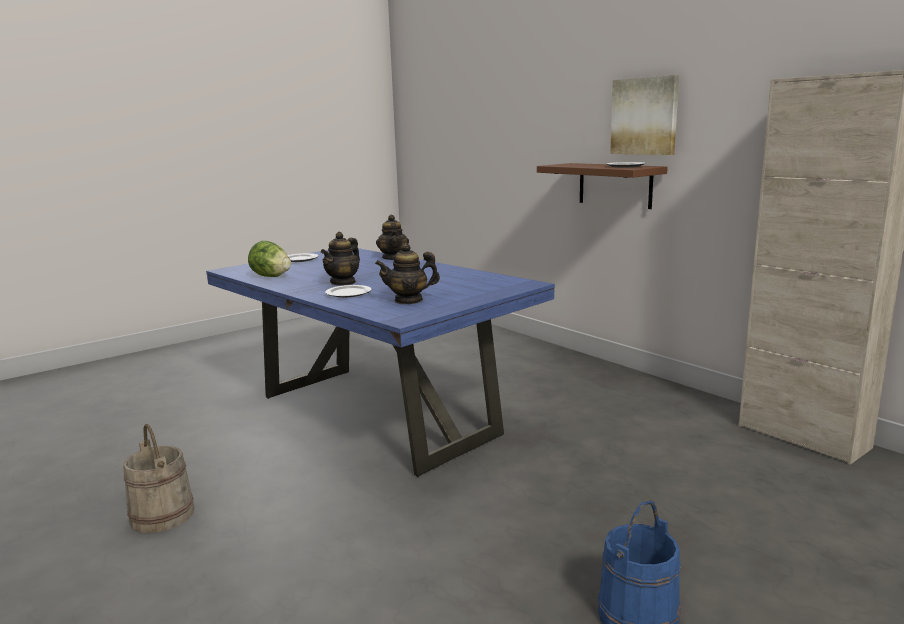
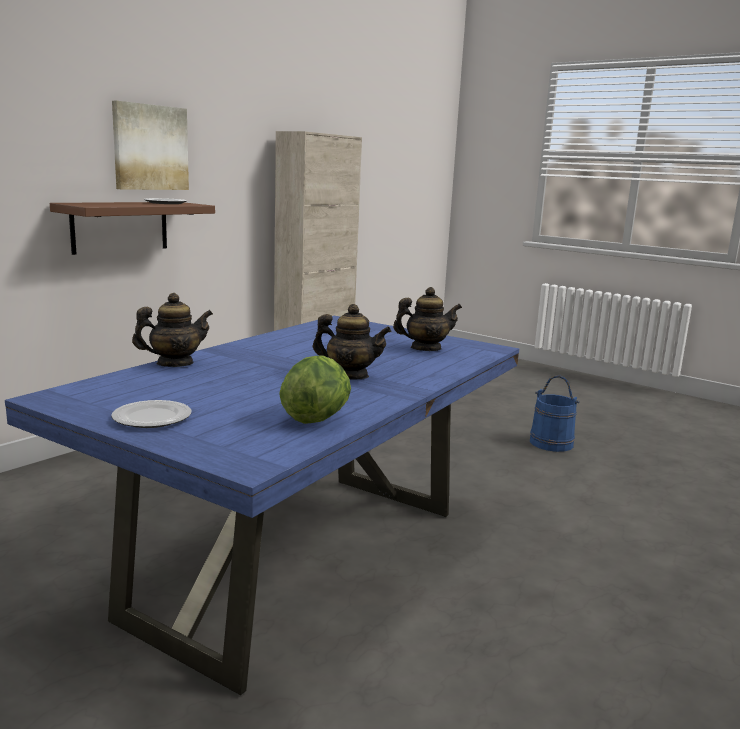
camera: 105 degrees left, 0 degrees up
beige bucket [123,424,194,533] -> none
plate [325,285,372,297] -> none
teapot [375,243,440,304] -> teapot turned 75 degrees counterclockwise [393,287,462,351]

